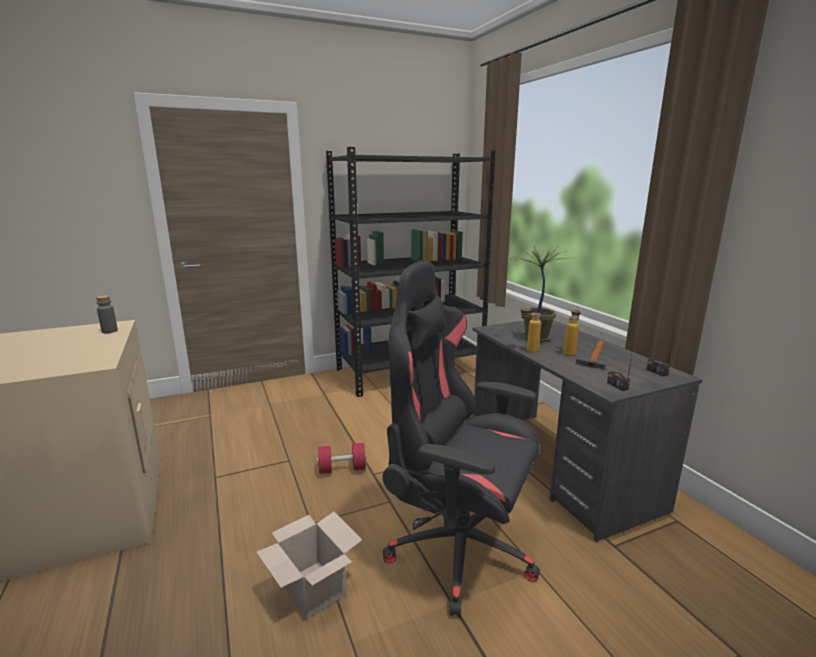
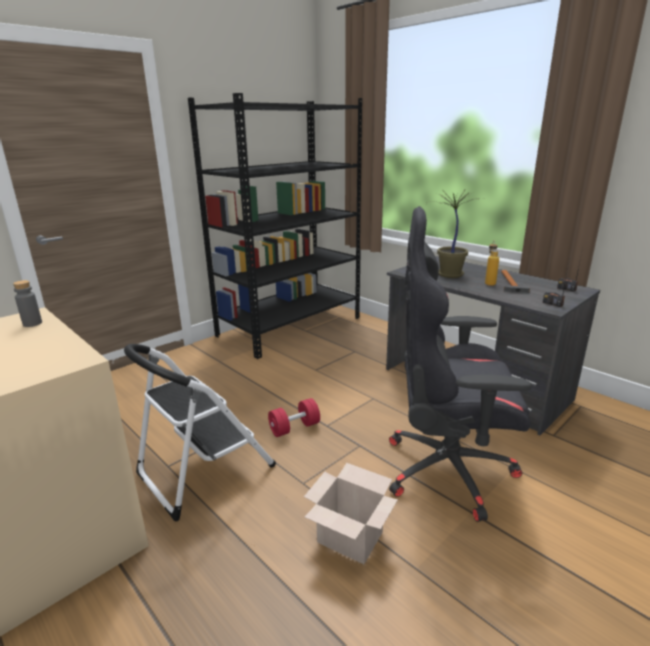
camera: 20 degrees left, 5 degrees up
bottle [520,304,541,353] -> none
none -> step ladder [124,344,276,521]

